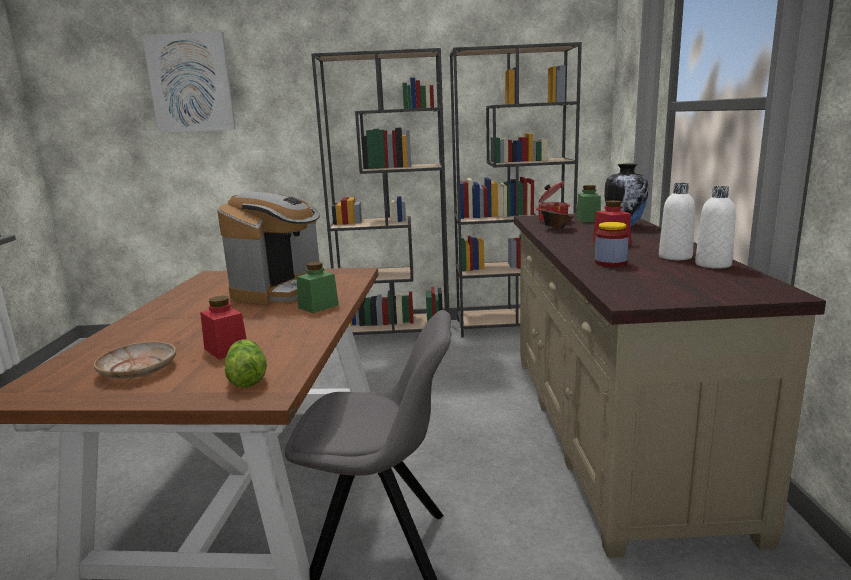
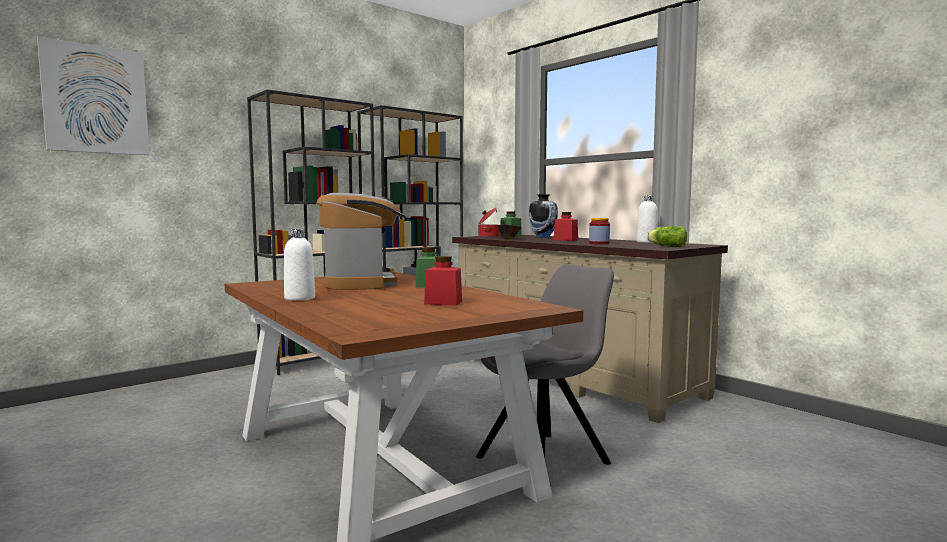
camera: 40 degrees left, 10 degrees down
beige plate [94,342,176,379] -> none
lettuce [225,339,267,388] -> lettuce moved to [647,226,687,247]
white bottle [659,183,695,260] -> white bottle moved to [284,229,315,301]

